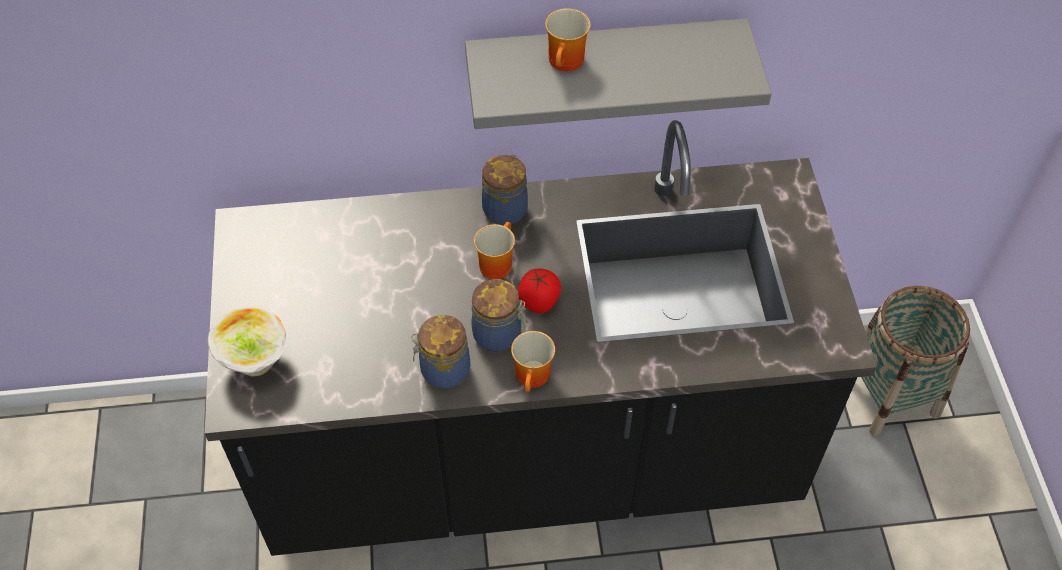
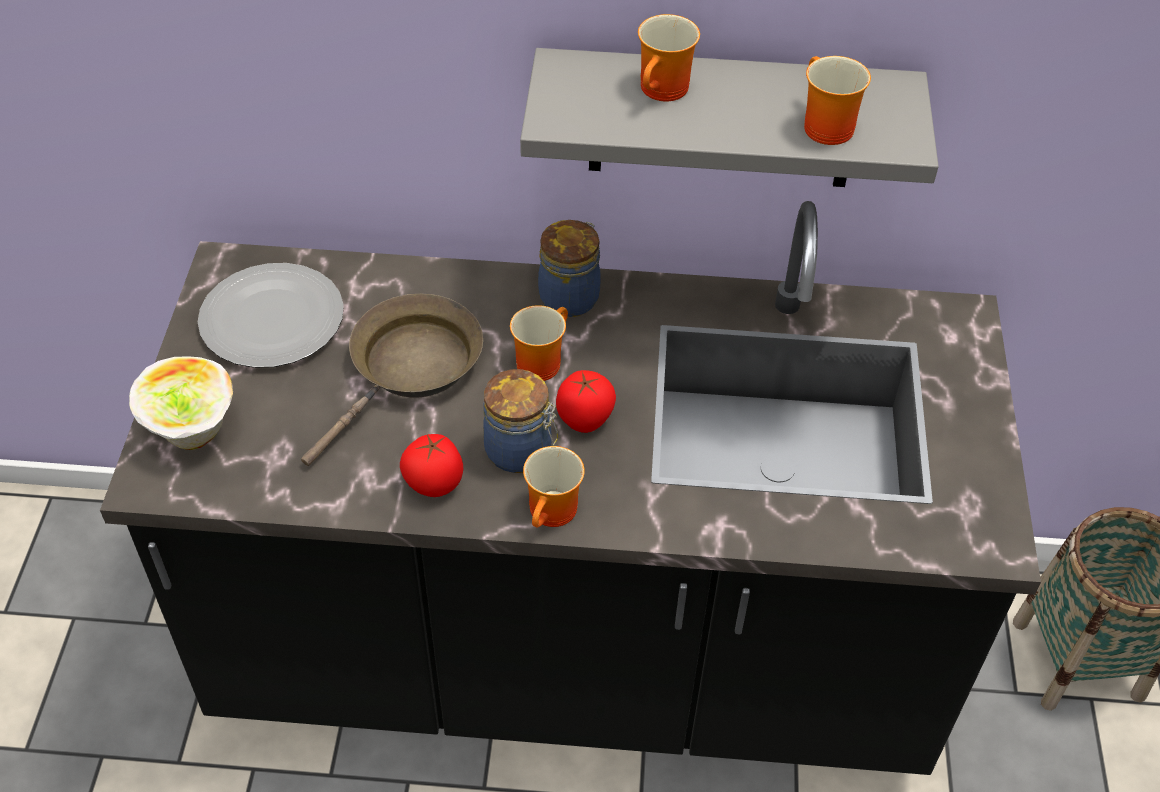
camera: 10 degrees right, 5 degrees down
jar [412,315,470,389] -> tomato [400,434,463,497]
none -> plate [198,263,344,368]
none -> brown frying pan [301,294,483,466]
none -> mug [804,56,871,145]

